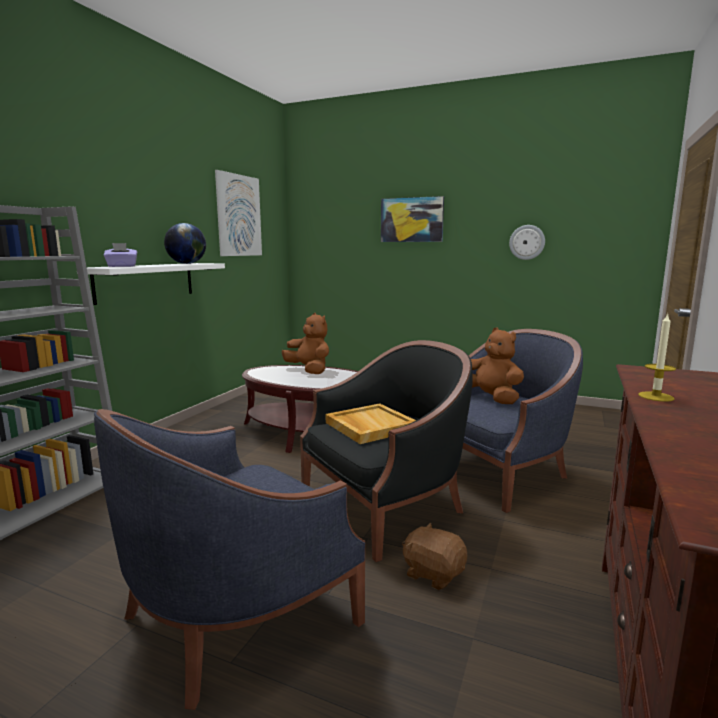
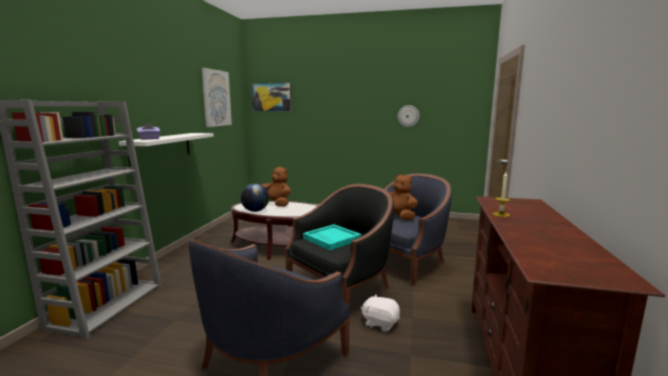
camera: 10 degrees left, 0 degrees up
globe [164,223,206,264] -> globe moved to [241,184,269,212]
beige tray [326,403,416,444] -> turquoise tray [303,224,362,250]
picture [381,196,444,242] -> picture moved to [251,83,291,112]
brown plush toy [402,523,467,590] -> white plush toy [361,294,400,332]

